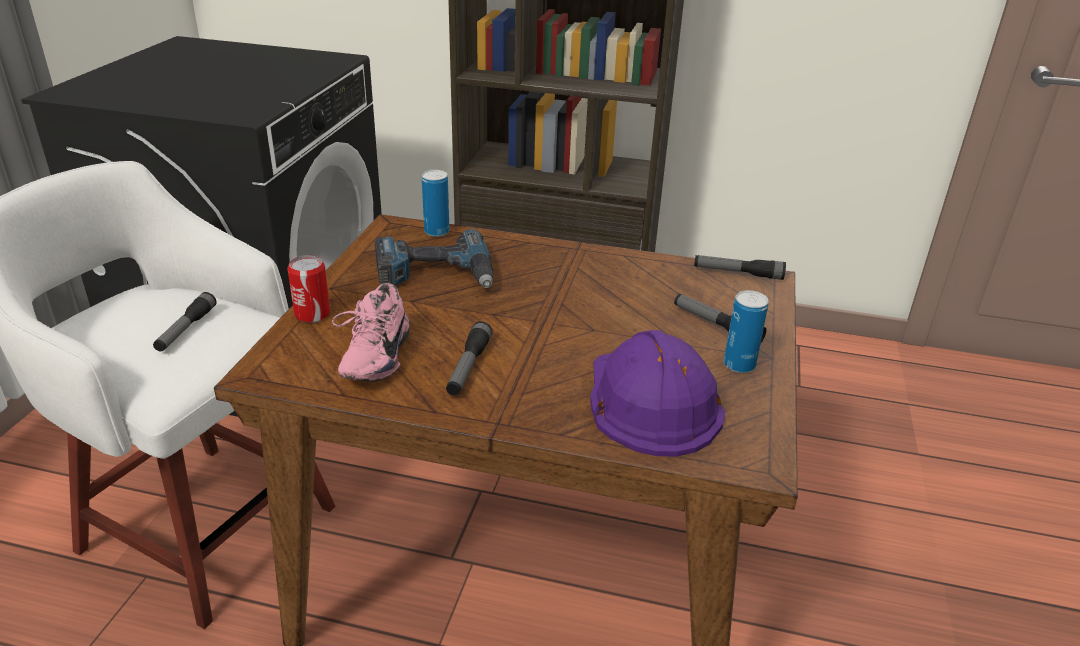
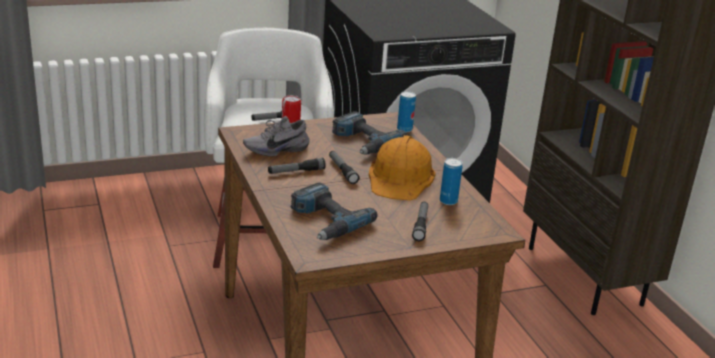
camera: 55 degrees right, 5 degrees down
pink shoe [332,283,410,382] -> grey shoe [243,116,310,157]
purple hard hat [590,330,725,456] -> power drill [290,183,378,240]
flashlight [694,255,786,280] -> flashlight moved to [329,151,359,184]
can [724,290,769,373] -> can moved to [440,158,463,205]
none -> orange hard hat [369,135,436,200]

